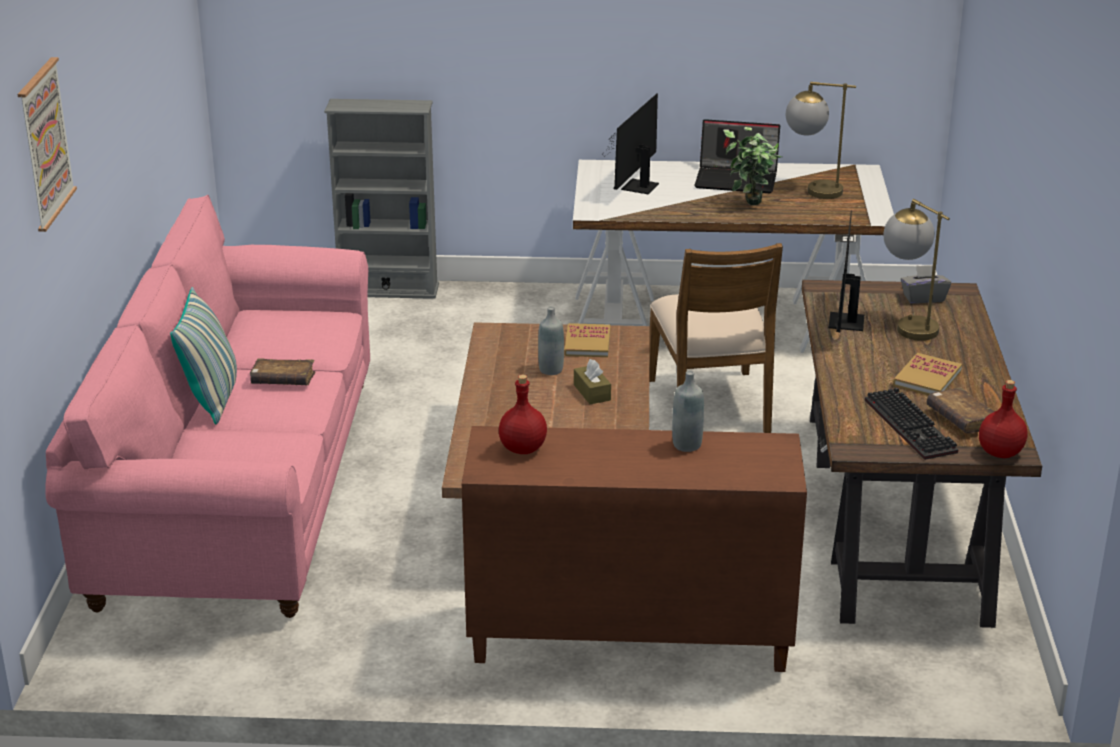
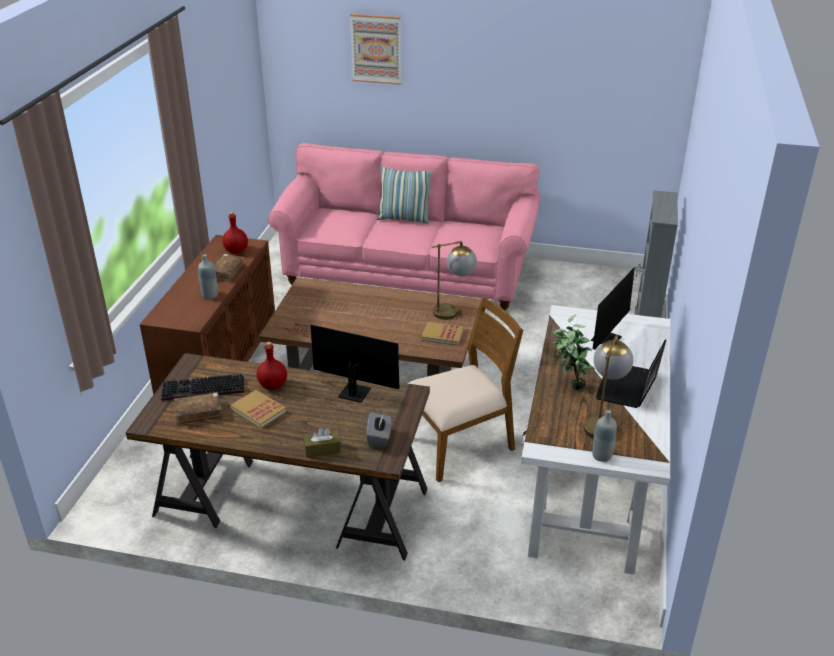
camera: 100 degrees right, 5 degrees up
brown book [250,358,316,385] -> brown book moved to [214,253,244,282]
grey bottle [538,307,564,375] -> grey bottle moved to [592,410,617,462]
brown tissue box [574,359,611,404] -> brown tissue box moved to [304,427,341,458]
monitor [606,93,659,195] -> monitor turned 90 degrees clockwise [591,263,642,350]
brown chair [649,243,783,433] -> brown chair turned 150 degrees clockwise [407,297,523,482]
table lamp [883,199,950,341] -> table lamp moved to [432,241,477,320]
red bottle [979,380,1027,458] -> red bottle moved to [256,342,287,390]

